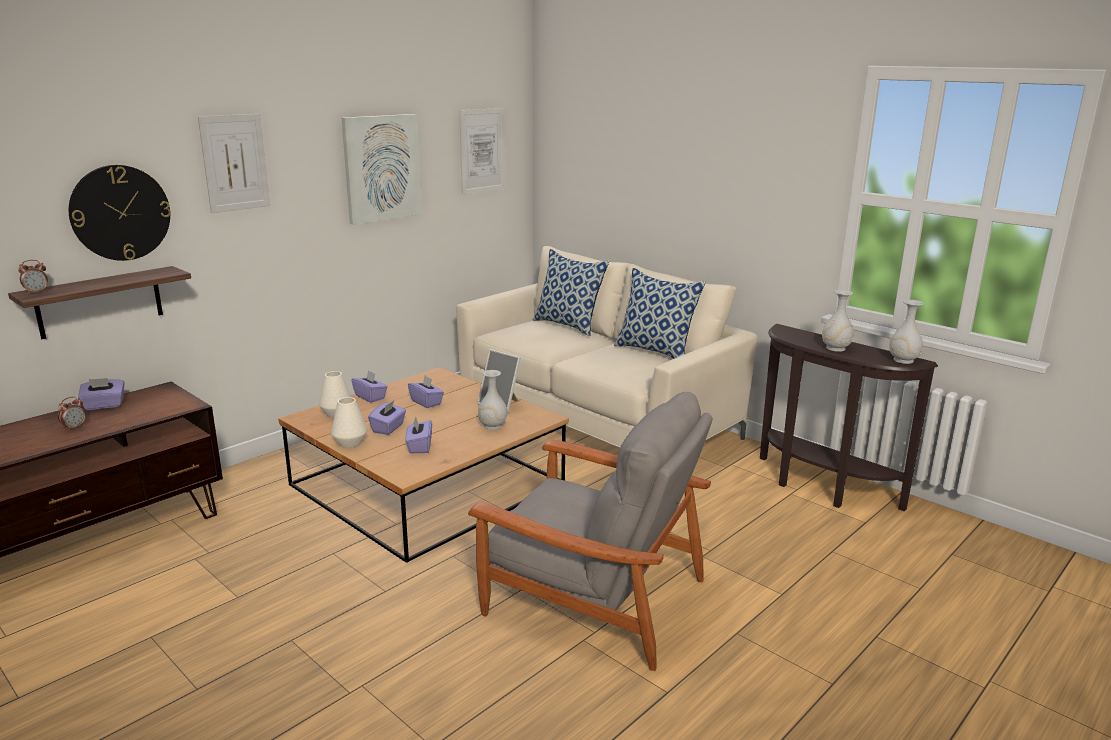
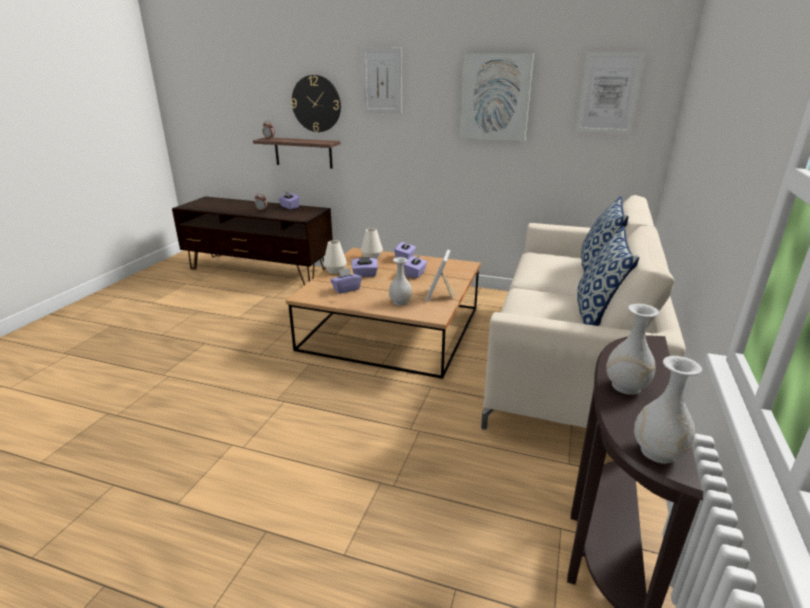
camera: 65 degrees right, 5 degrees up
grey armchair [468,392,713,671] -> none

